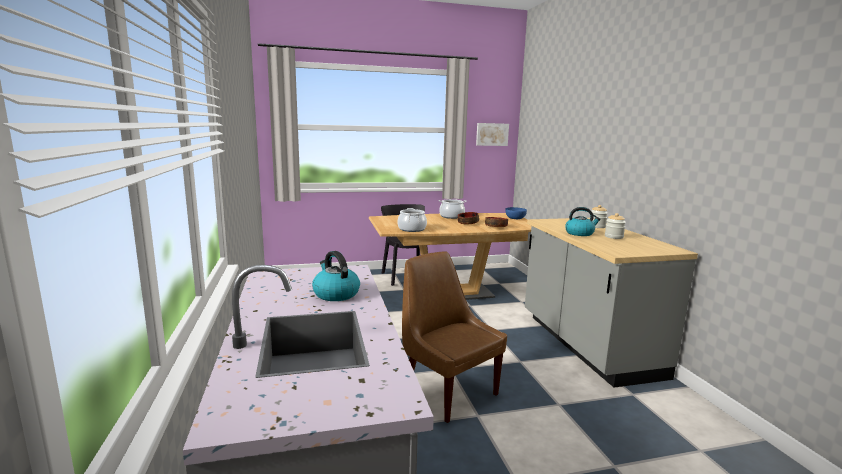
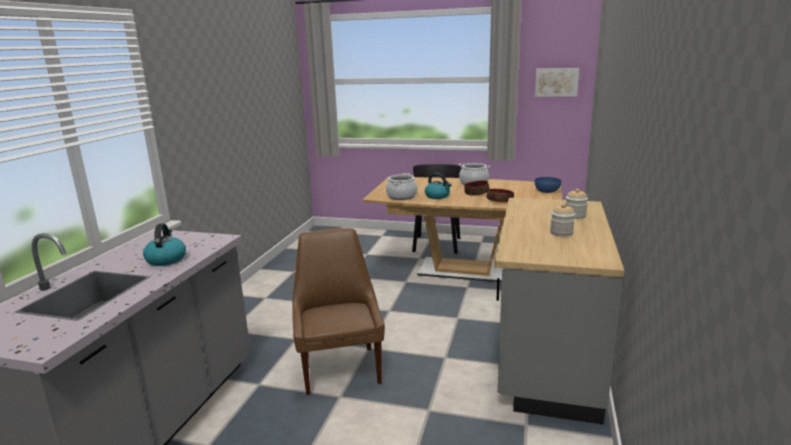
camera: 30 degrees right, 5 degrees up
kettle [565,207,601,236] -> kettle moved to [425,173,452,199]

